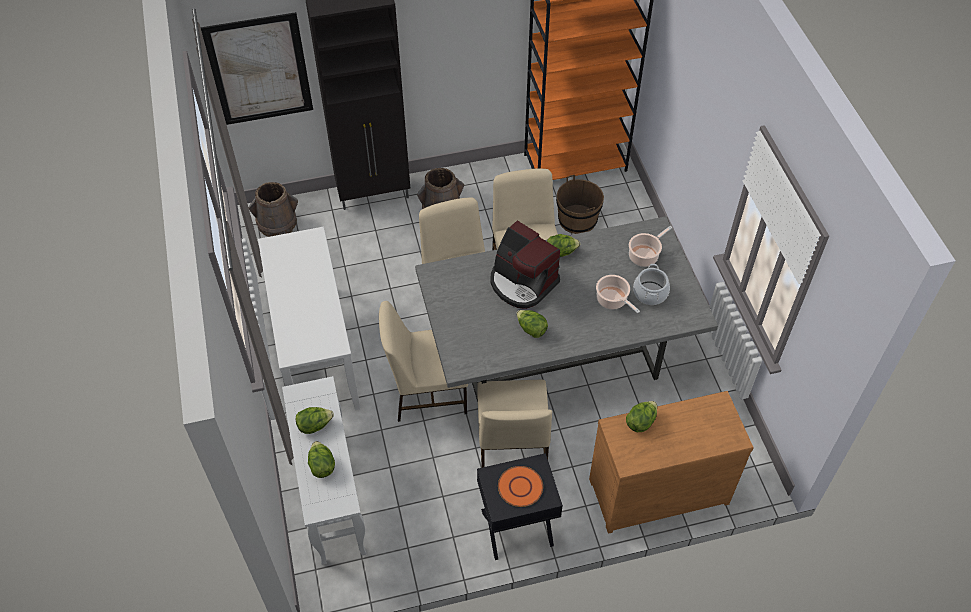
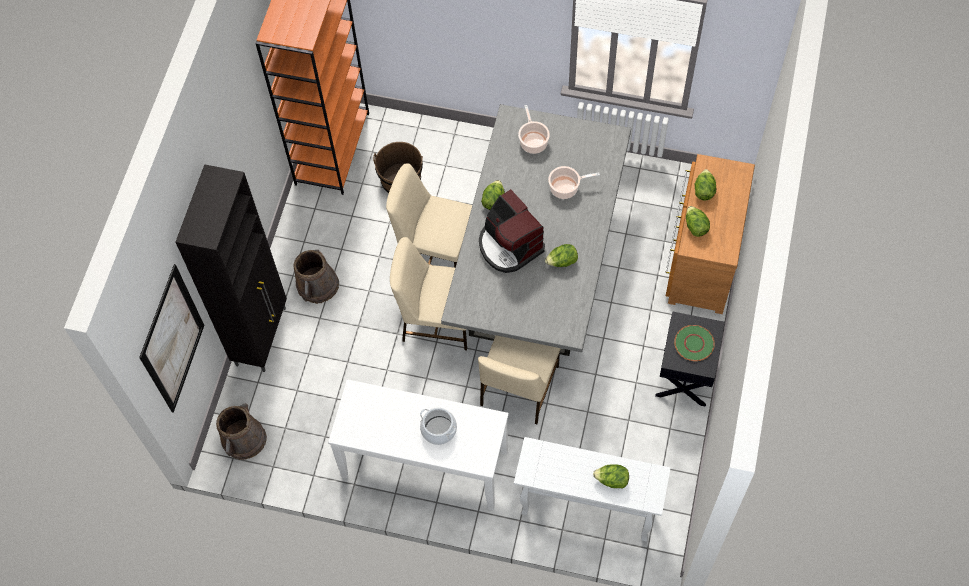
camera: 60 degrees left, 10 degrees up
lettuce [295,407,334,434] -> lettuce moved to [695,169,716,200]
beige chair [477,380,552,468] -> none
coffee machine [490,220,560,309] -> coffee machine turned 75 degrees clockwise [479,189,545,273]
orange plate [498,466,543,507] -> green plate [674,325,715,361]
cooking pot [633,264,670,305] -> cooking pot moved to [420,407,457,445]

